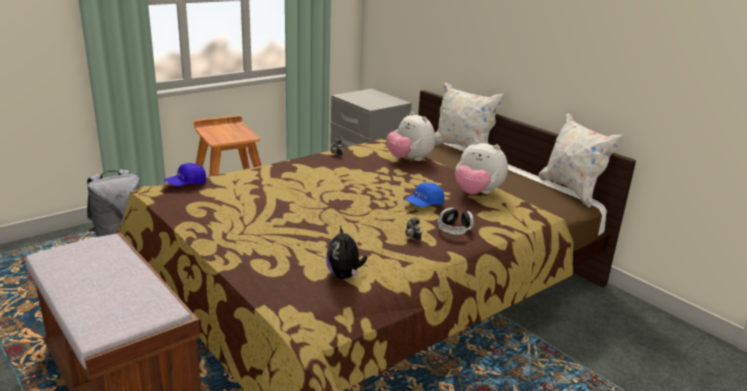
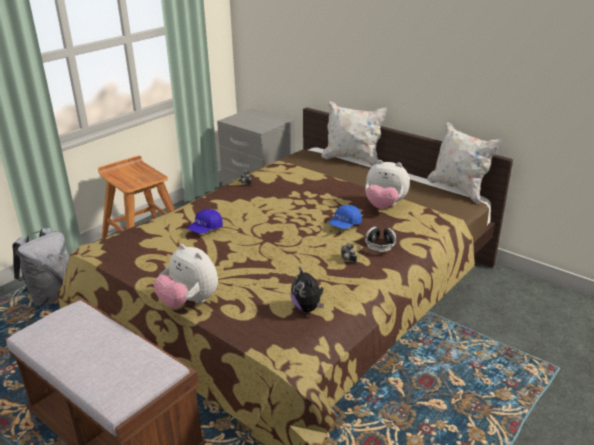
camera: 10 degrees left, 5 degrees up
blue cap [164,163,206,186] -> blue cap moved to [187,209,223,234]
plush toy [386,112,435,161] -> plush toy moved to [154,244,218,308]

